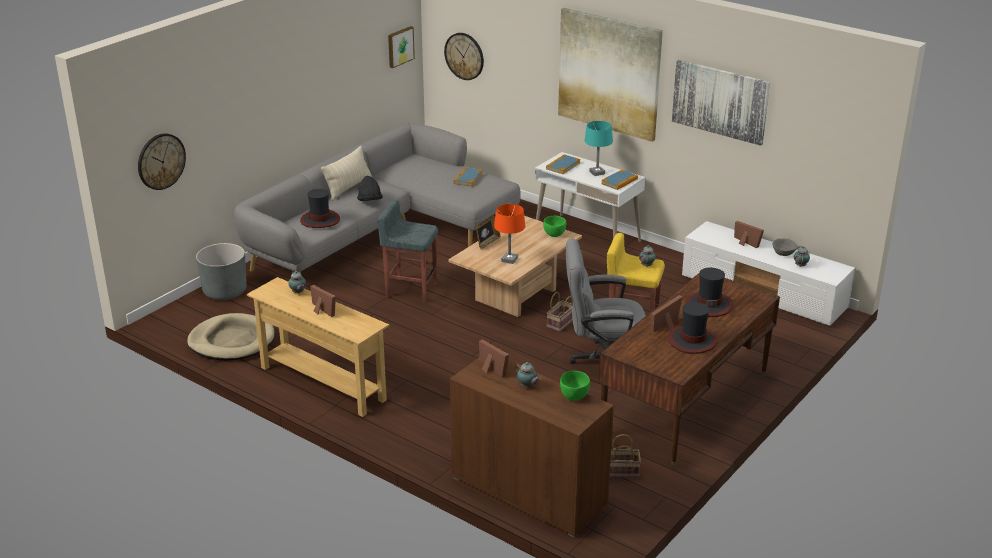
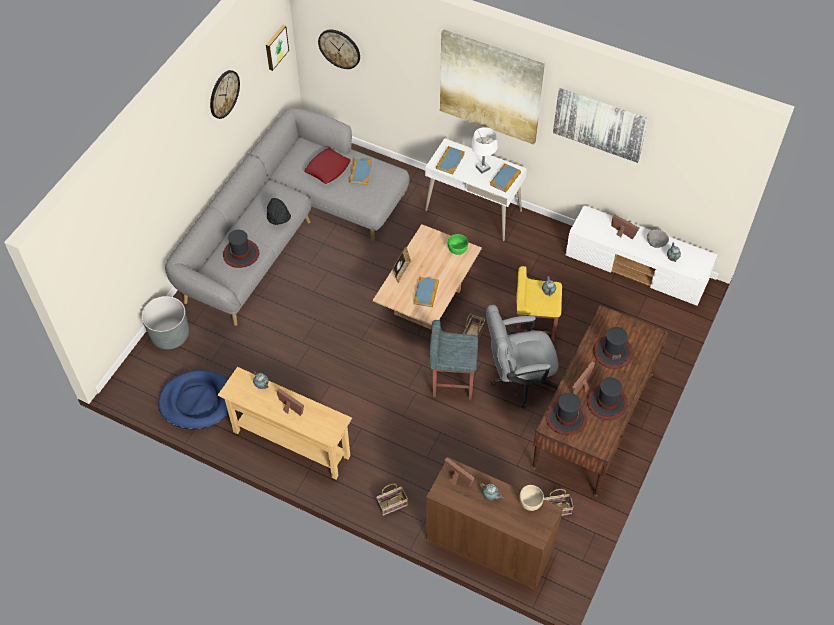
camera: 10 degrees left, 25 degrees up
wall clock [138,133,186,190] -> wall clock moved to [210,70,240,119]
beige dog bed [187,313,275,361] -> blue dog bed [158,370,228,429]
beige pillow [321,146,372,201] -> none
grey stool [377,200,438,303] -> grey stool moved to [429,320,478,400]
orange table lamp [494,204,525,264] -> book [414,277,439,307]
green bowl [560,371,590,401] -> beige bowl [519,485,544,511]
turquoise table lamp [584,121,613,176] -> white table lamp [471,127,497,173]
none -> red pillow [304,148,351,184]
none -> basket [376,484,408,516]
none -> hat [546,393,587,435]

